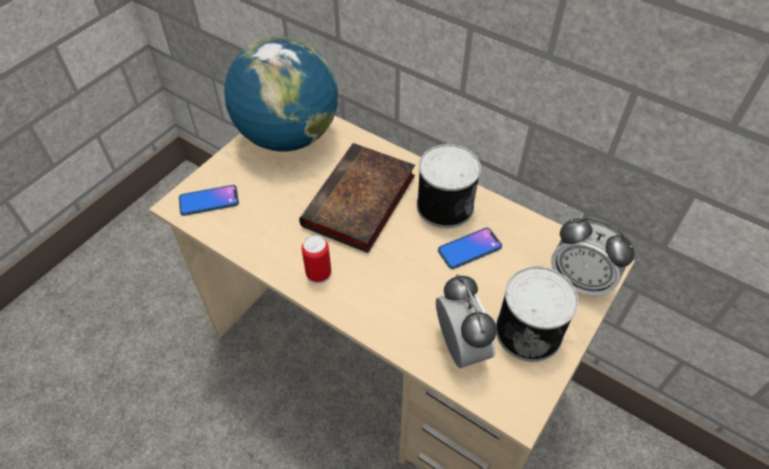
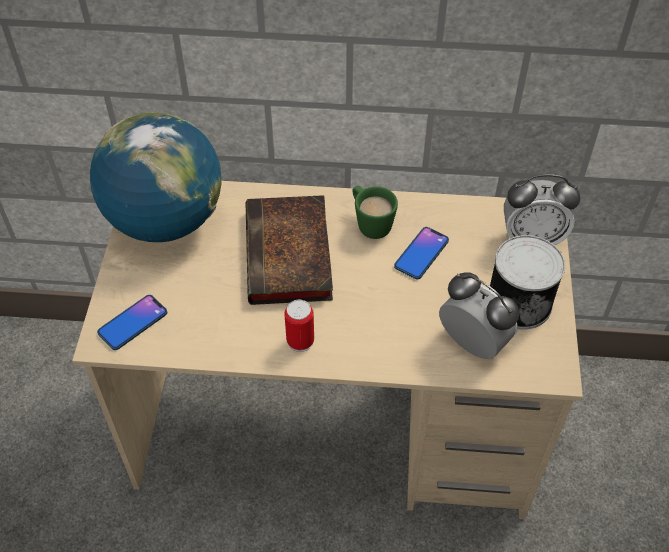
camera: 30 degrees left, 0 degrees up
can [417,144,481,228] -> green mug [353,186,398,239]

